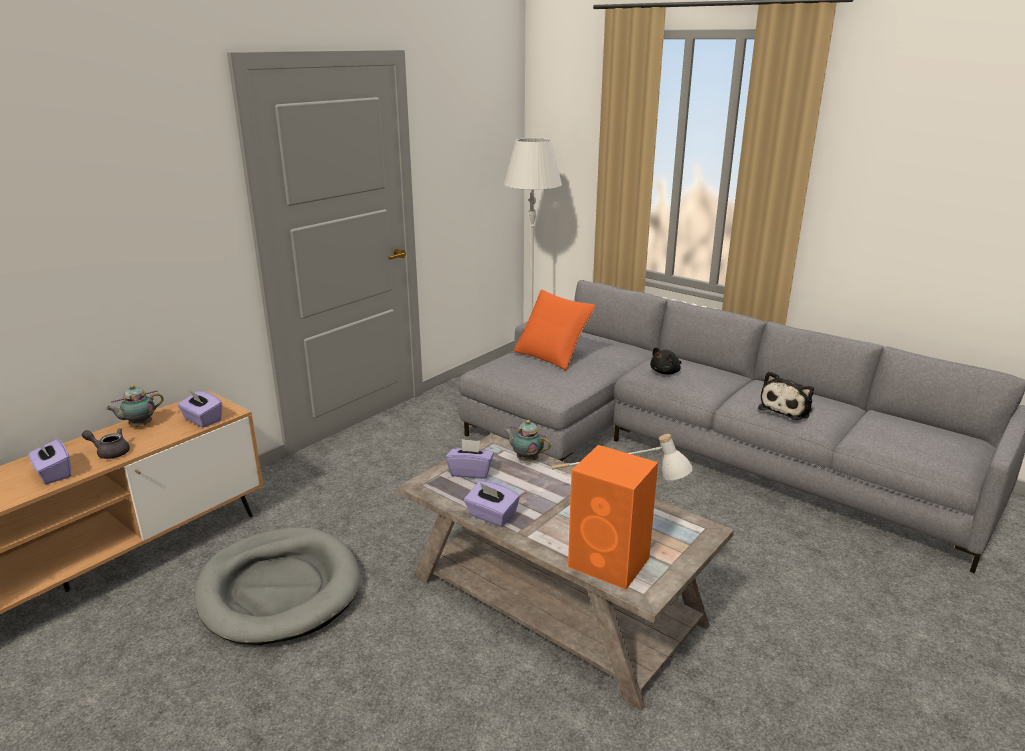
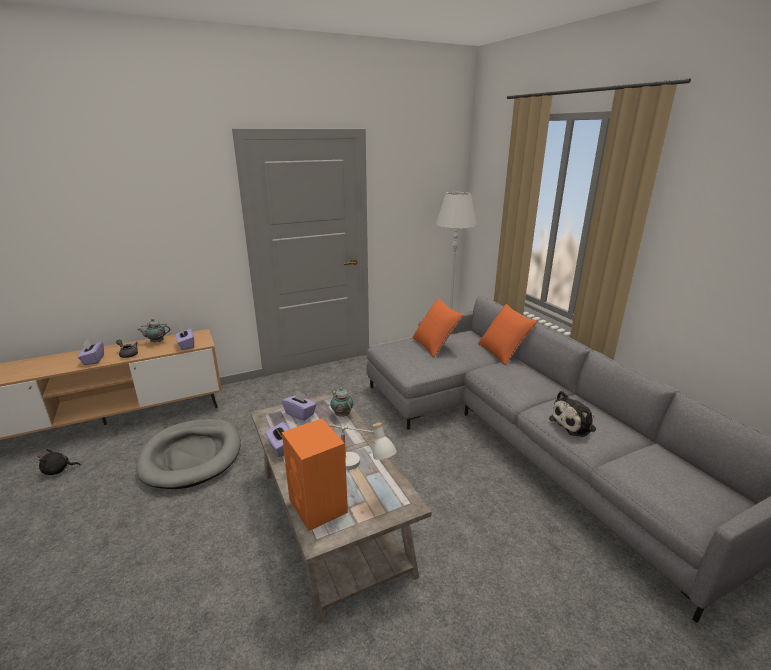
camera: 25 degrees right, 0 degrees up
black plush toy [650,347,681,374] -> black plush toy moved to [38,449,81,475]
none -> orange pillow [478,304,537,365]

